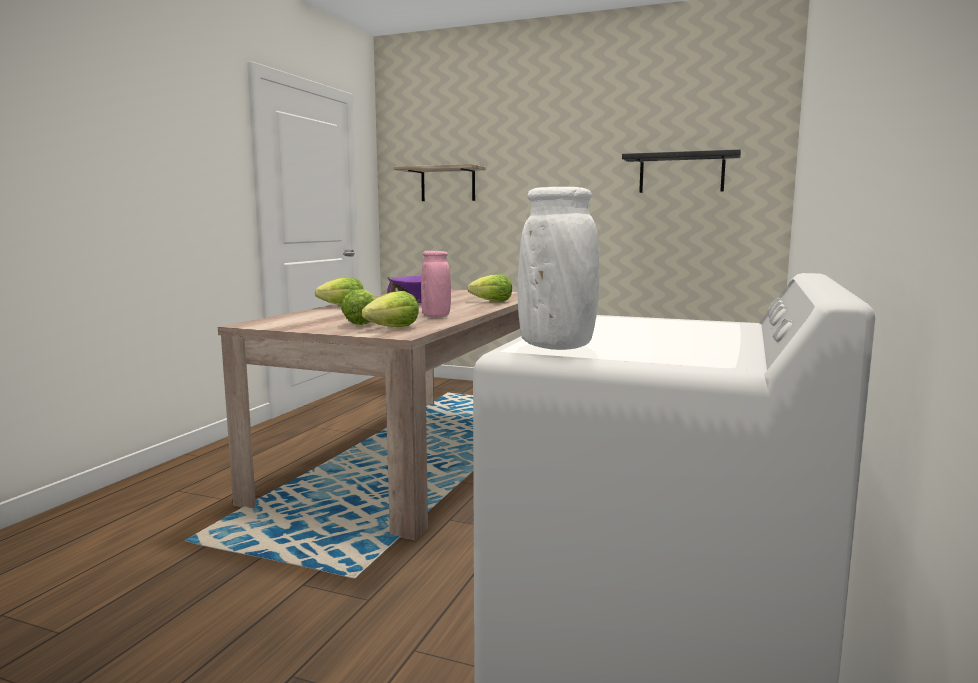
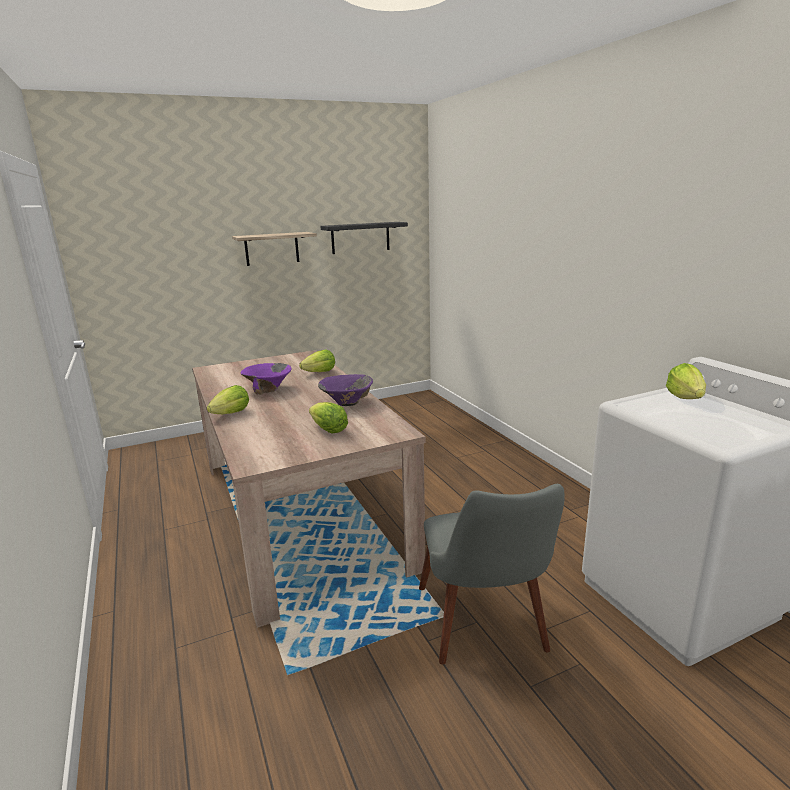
camera: 45 degrees left, 10 degrees up
lettuce [362,291,419,327] -> lettuce moved to [666,363,706,399]
shelf [393,164,486,201] -> shelf moved to [232,232,317,266]
pink vase [421,250,451,317] -> purple bowl [318,374,373,406]
white vase [518,187,599,350] -> none
none -> grey chair [419,484,565,665]

